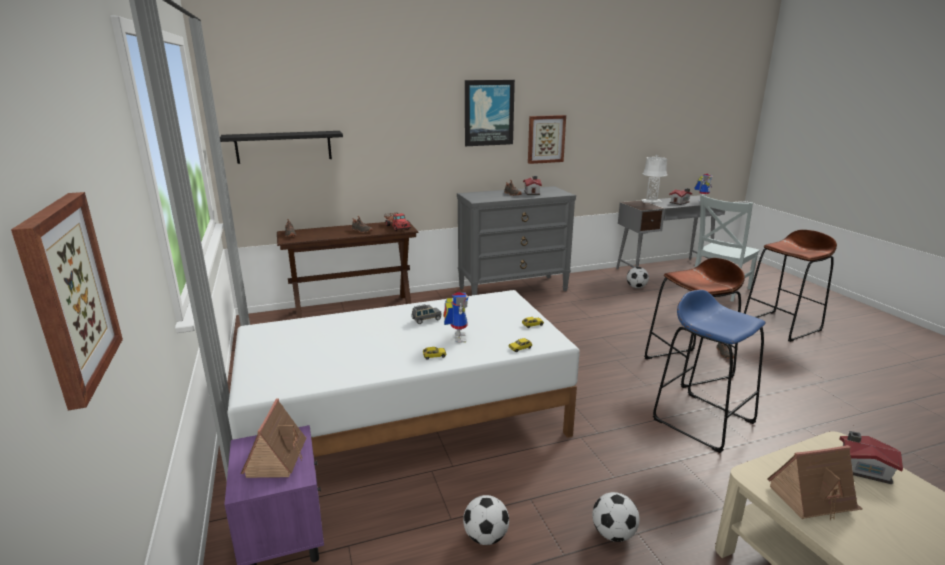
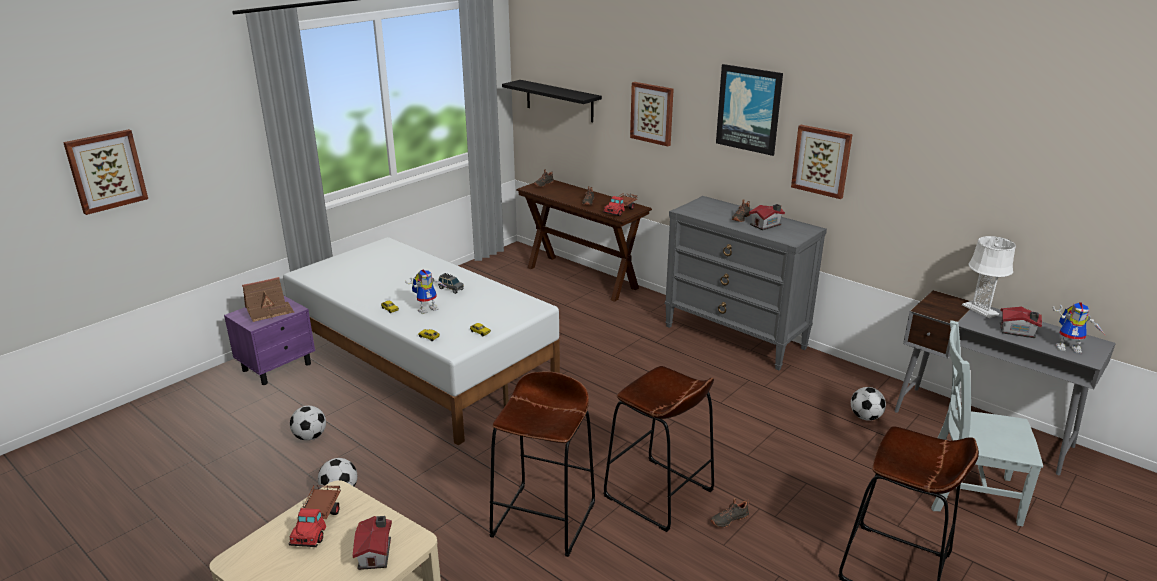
camera: 60 degrees right, 5 degrees up
blue stool [653,290,766,453] -> brown stool [489,371,595,557]
toy house [767,445,862,520] -> toy truck [289,486,341,547]
none -> picture [630,82,674,147]

